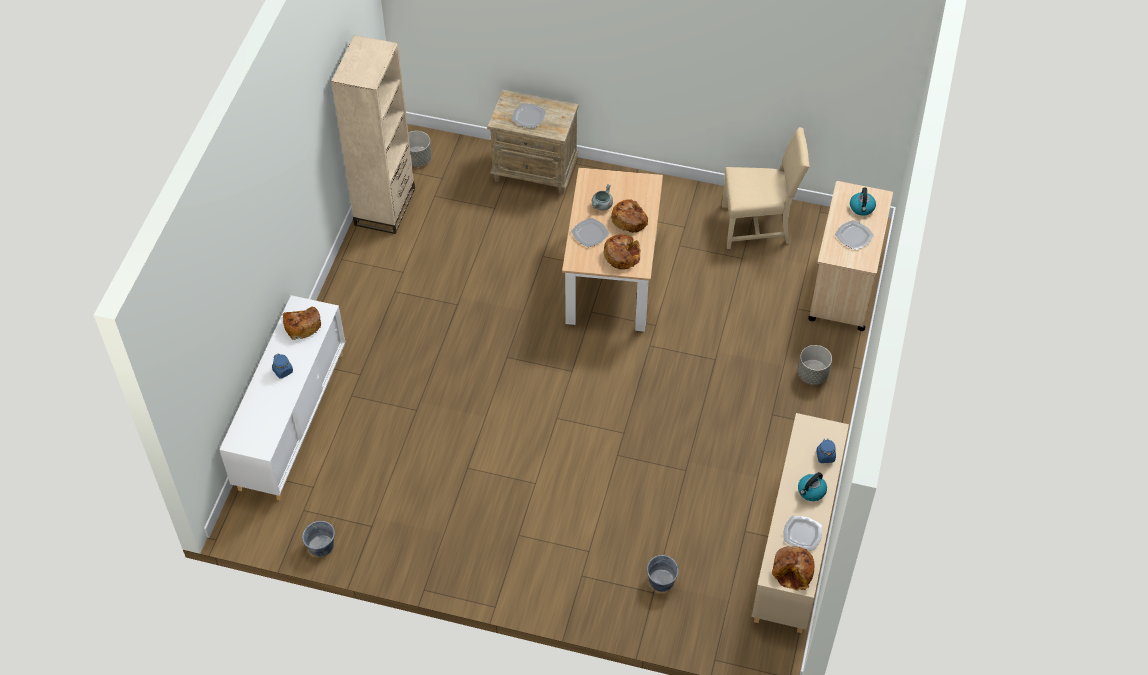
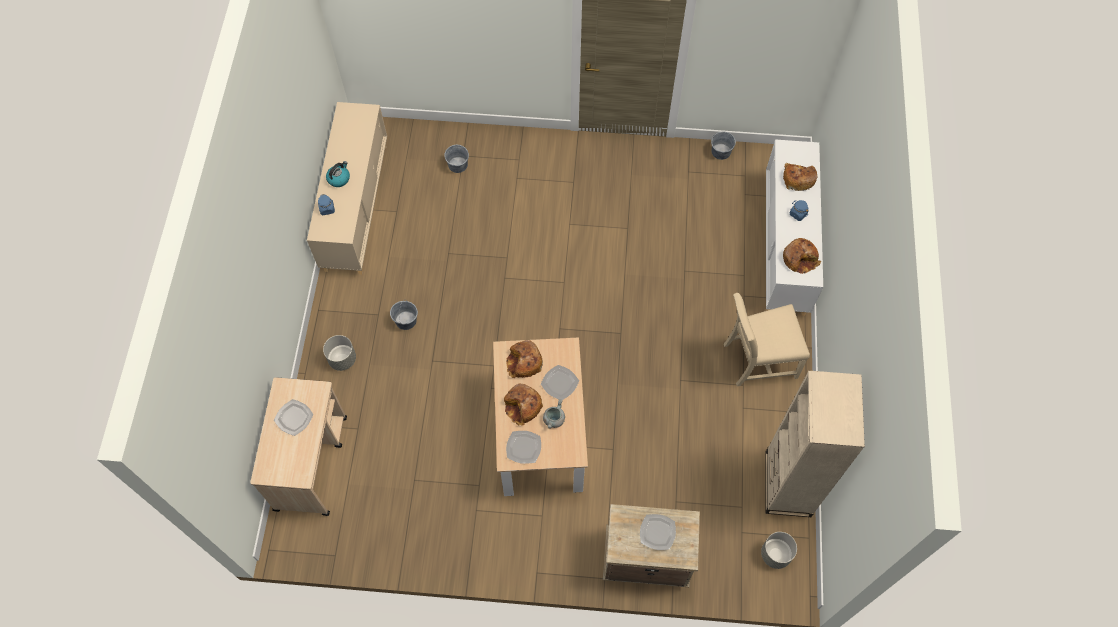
camera: 170 degrees right, 10 degrees up
beige chair [722,127,810,249] -> beige chair moved to [724,293,810,386]
bread [772,546,815,591] -> bread moved to [783,163,817,191]
plate [783,516,822,550] -> plate moved to [506,431,541,464]
kettle [850,188,876,216] -> none
none -> grey bucket [390,300,418,330]

